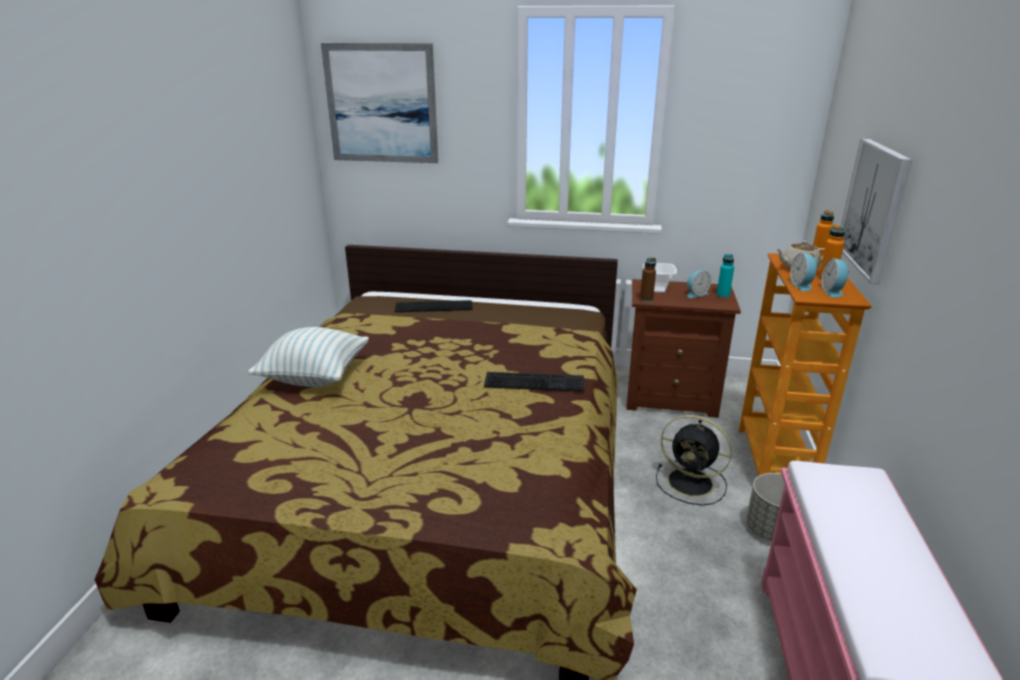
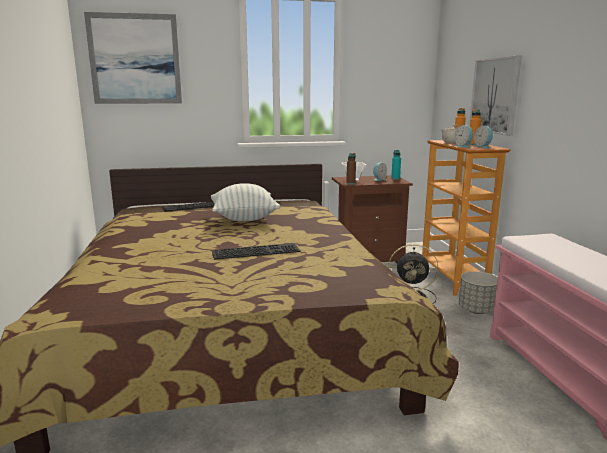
camera: 20 degrees left, 10 degrees down
pillow [248,327,369,387] -> pillow moved to [211,183,280,221]
keyboard [484,372,584,392] -> keyboard moved to [212,243,301,260]

